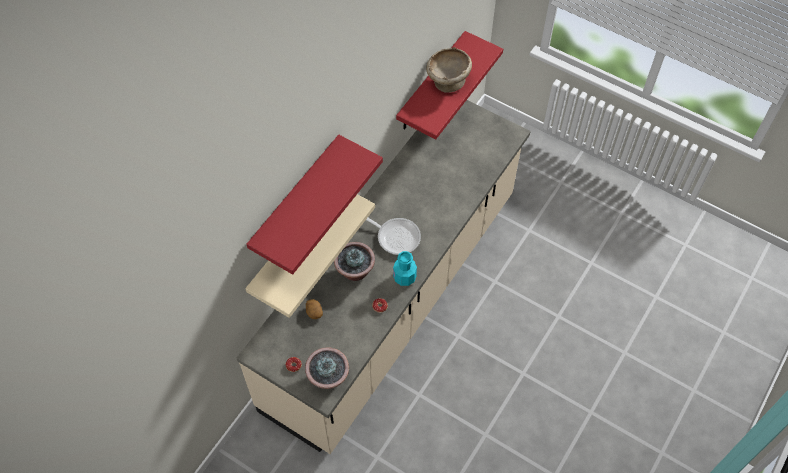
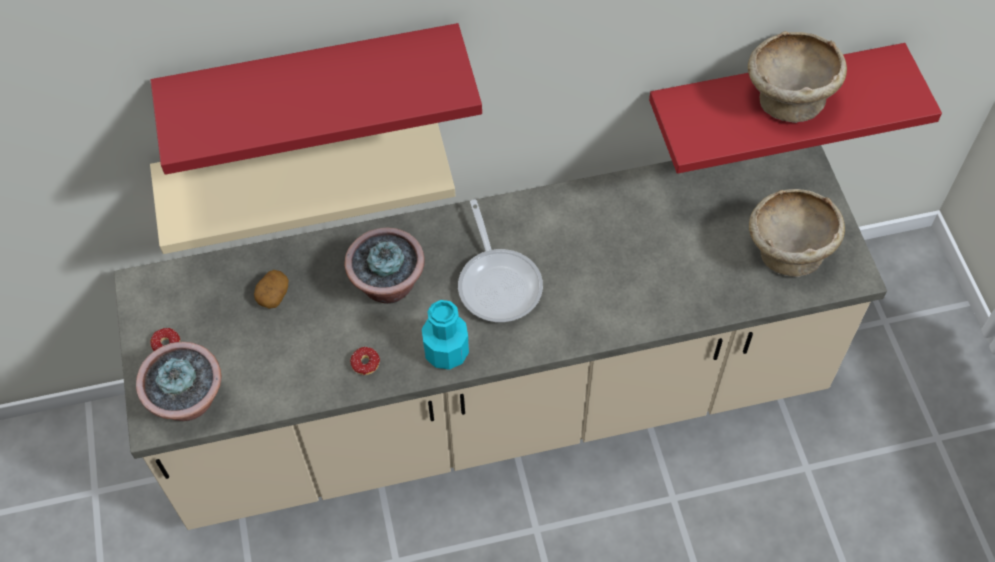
camera: 45 degrees right, 0 degrees up
none -> beige bowl [749,189,845,277]

